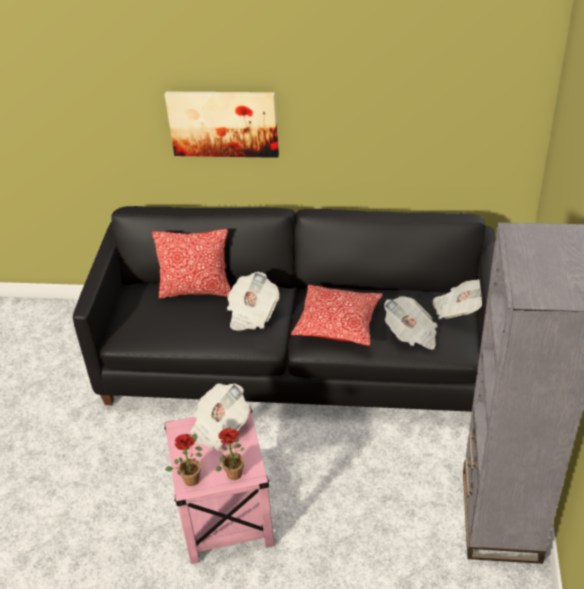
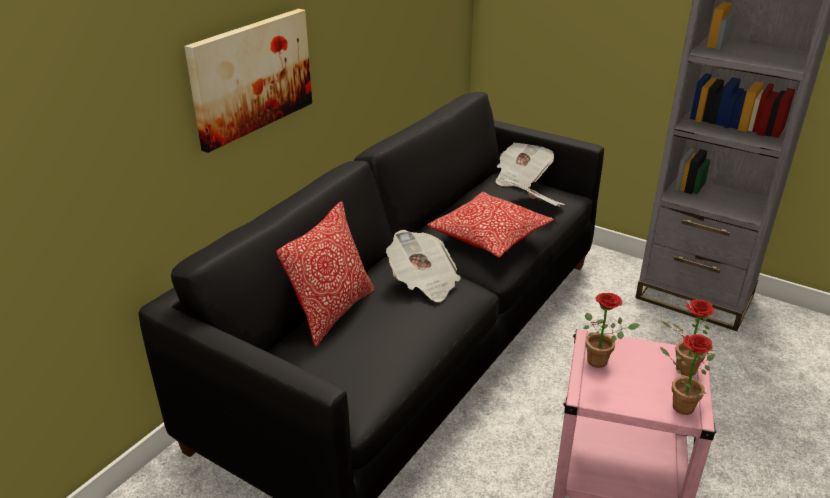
camera: 65 degrees left, 10 degrees down
newspaper [189,383,249,450] -> potted plant [584,293,640,368]

